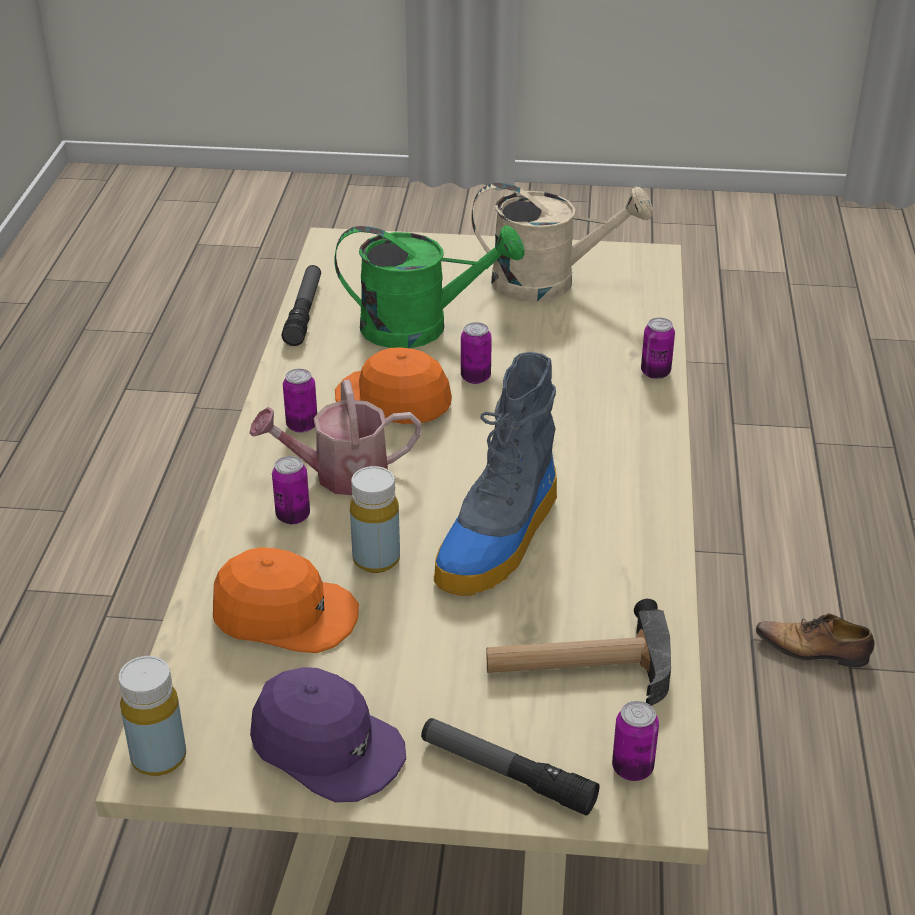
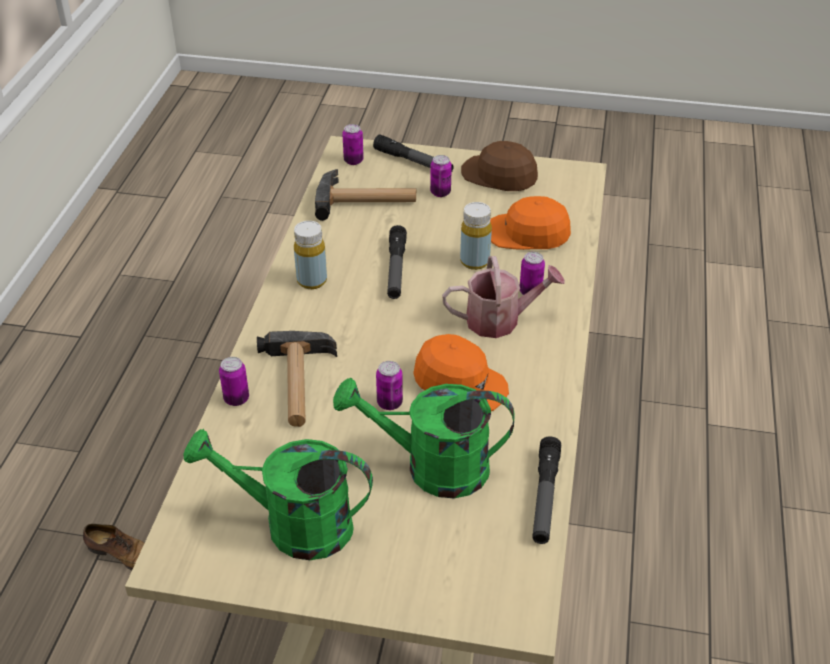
camera: 175 degrees left, 5 degrees up
yellow bottle [118,656,186,776] -> yellow bottle moved to [294,221,327,289]
purple cap [250,667,406,802] -> brown cap [461,141,538,191]
can [283,369,317,433] -> can moved to [430,155,452,197]
boot [434,352,557,596] -> flashlight [387,225,407,299]
beige watering can [471,183,653,302] -> green watering can [184,429,373,560]
none -> hammer [257,331,337,427]

